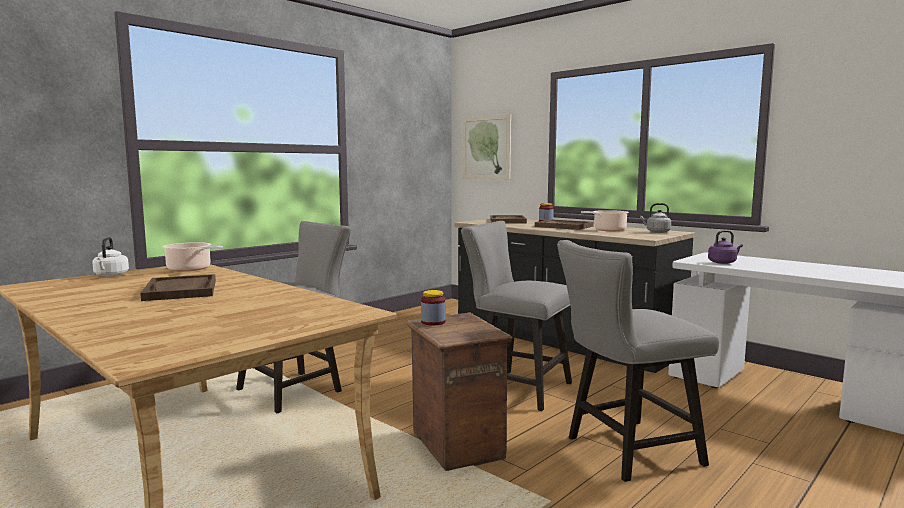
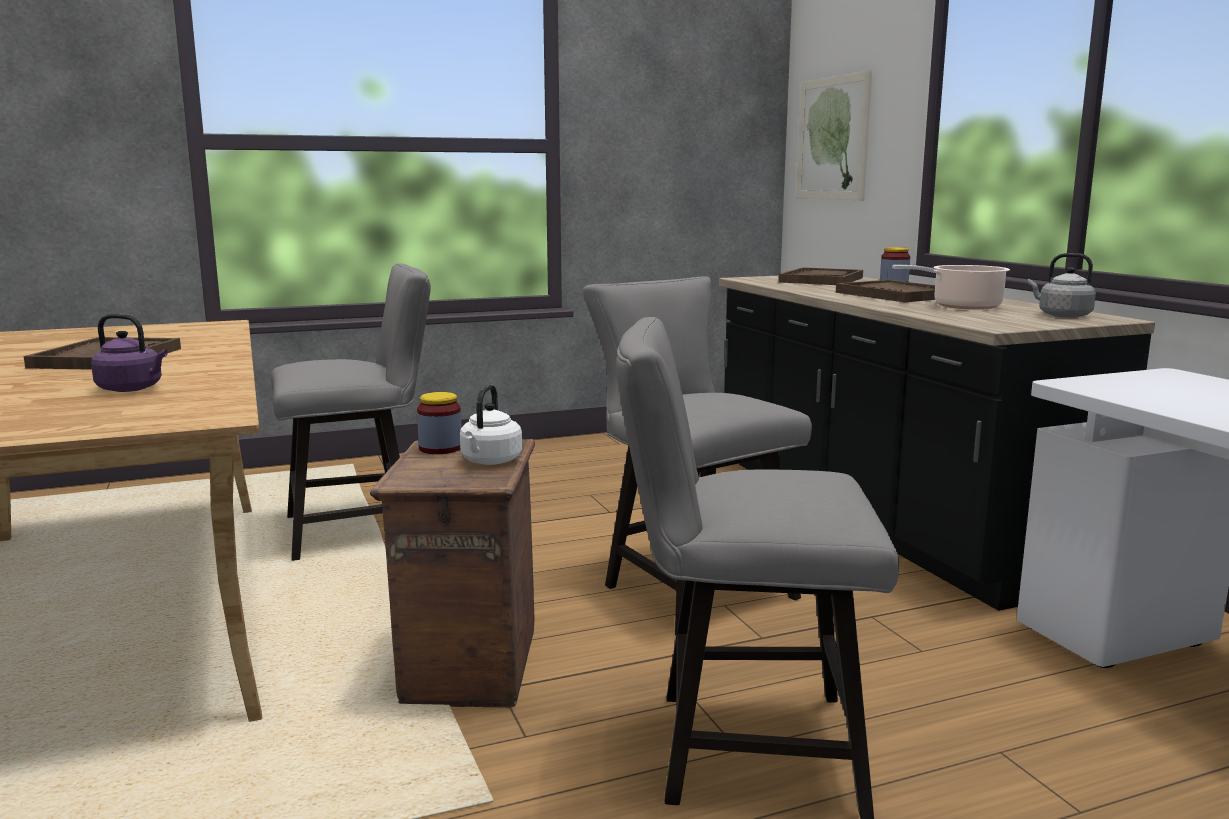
camera: 25 degrees right, 5 degrees up
white kettle [92,237,129,277] -> white kettle moved to [460,384,522,465]
cooking pot [163,242,223,272] -> none
purple kettle [708,230,743,264] -> purple kettle moved to [91,314,168,392]

